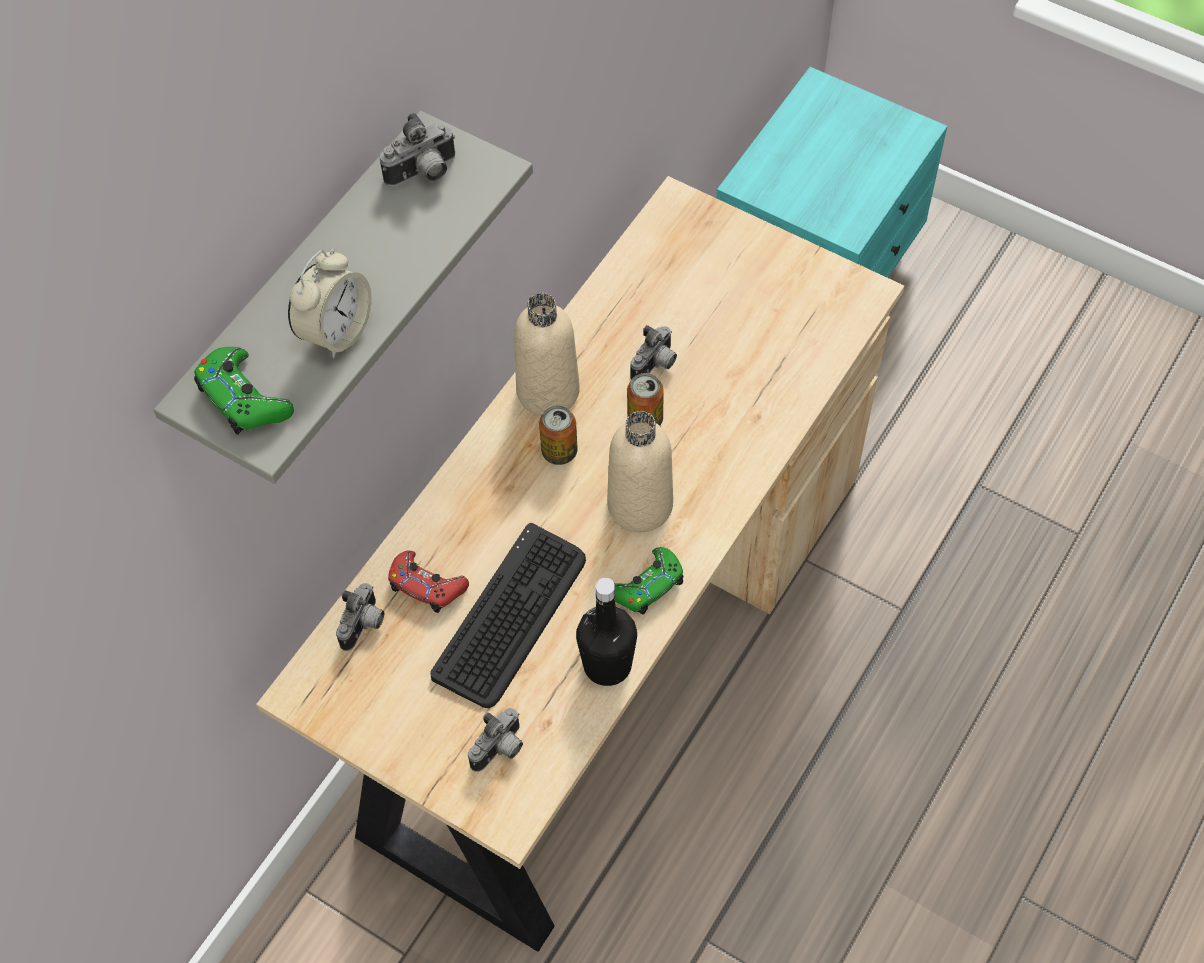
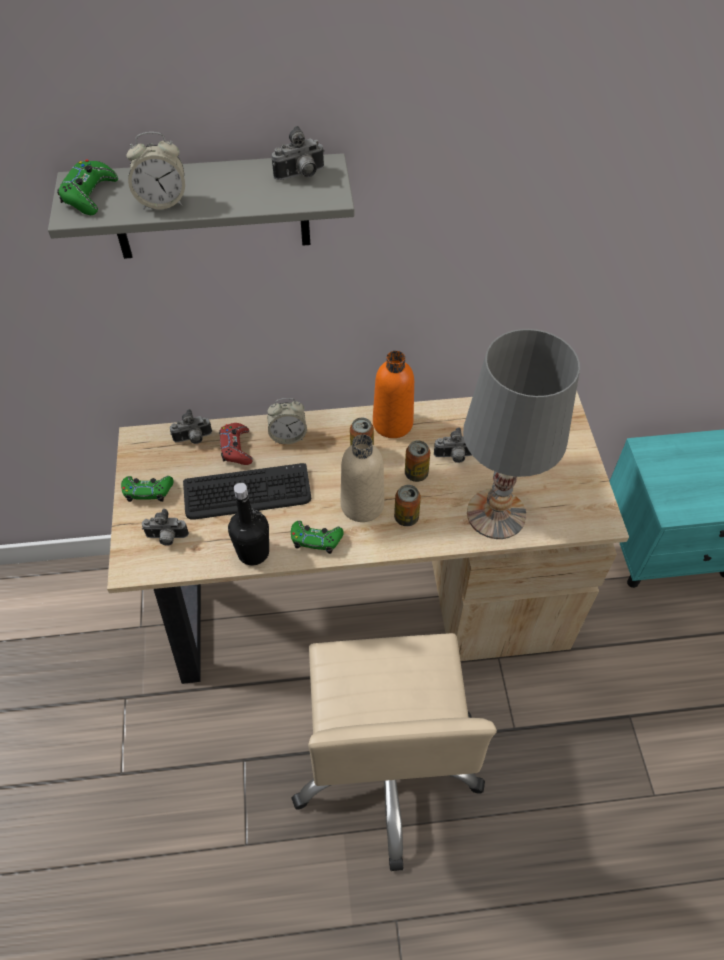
camera: 50 degrees right, 5 degrees down
camera [379,112,455,187] -> camera turned 45 degrees counterclockwise [272,126,325,180]
beige bottle [514,293,580,416] -> orange bottle [373,351,414,438]
none -> green game controller [121,476,174,502]
none -> alarm clock [268,398,307,444]
none -> beige office chair [291,633,497,871]
none -> can [394,485,421,526]
none -> grey table lamp [463,329,580,539]

